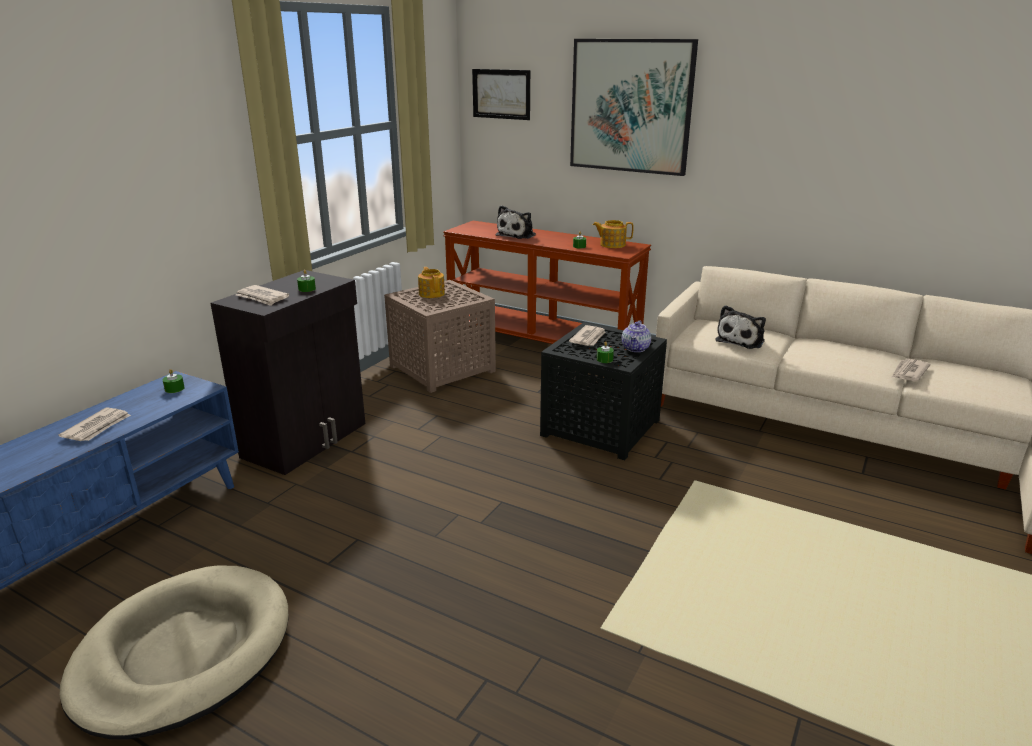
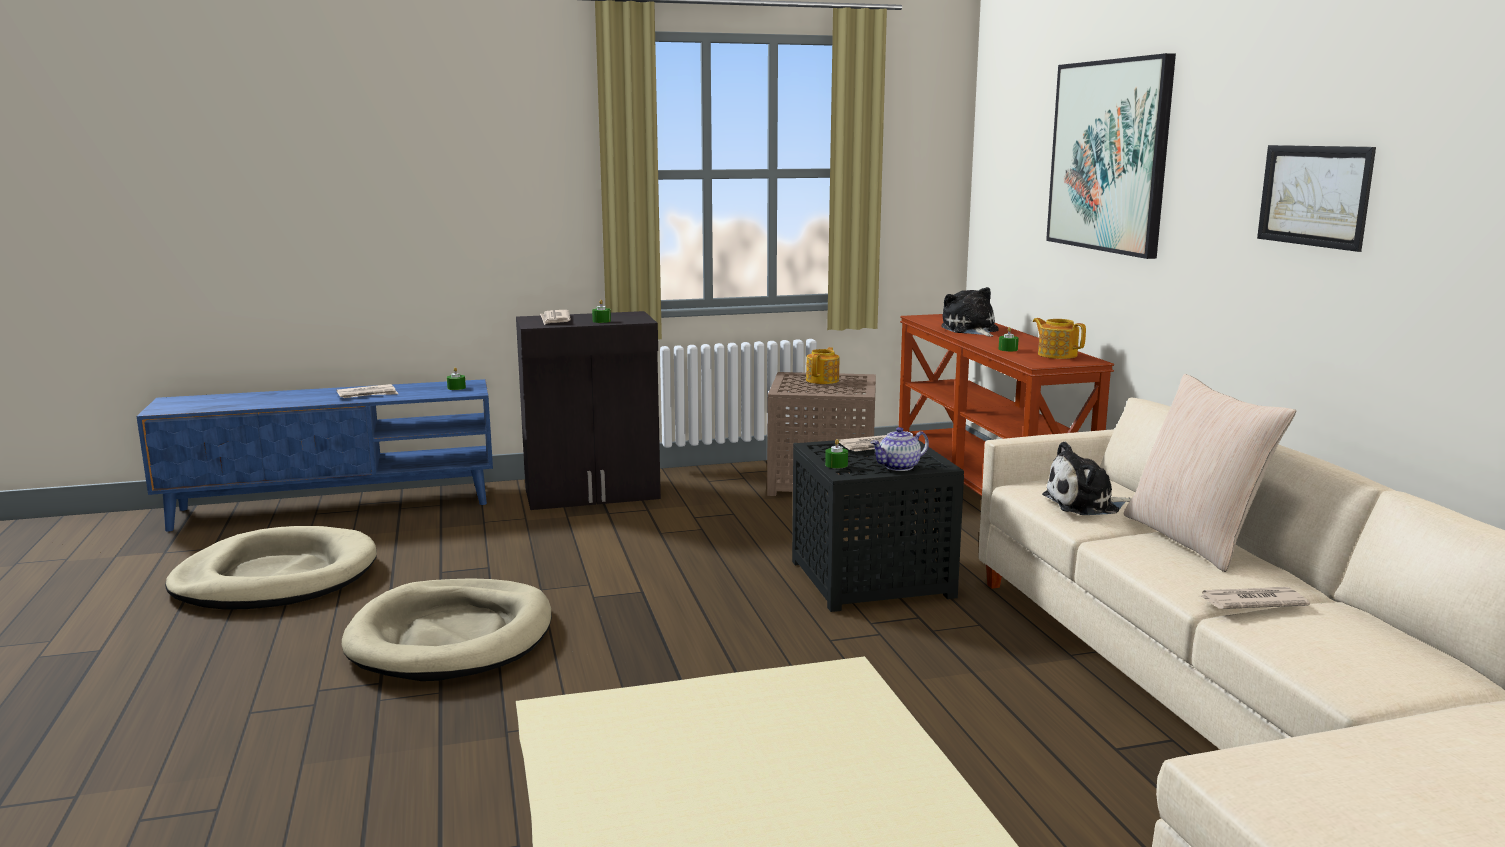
camera: 45 degrees right, 10 degrees down
picture [472,69,530,120] -> picture moved to [1257,145,1376,252]
plush toy [496,205,536,239] -> plush toy turned 90 degrees clockwise [942,287,999,336]
none -> beige dog bed [342,578,552,681]
none -> beige pillow [1124,374,1296,572]

